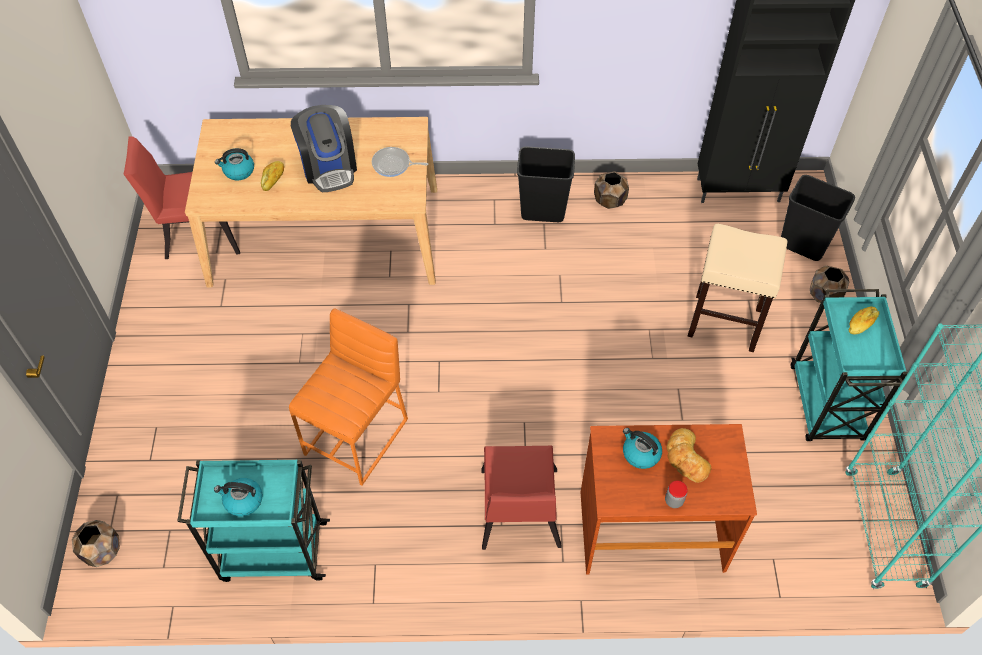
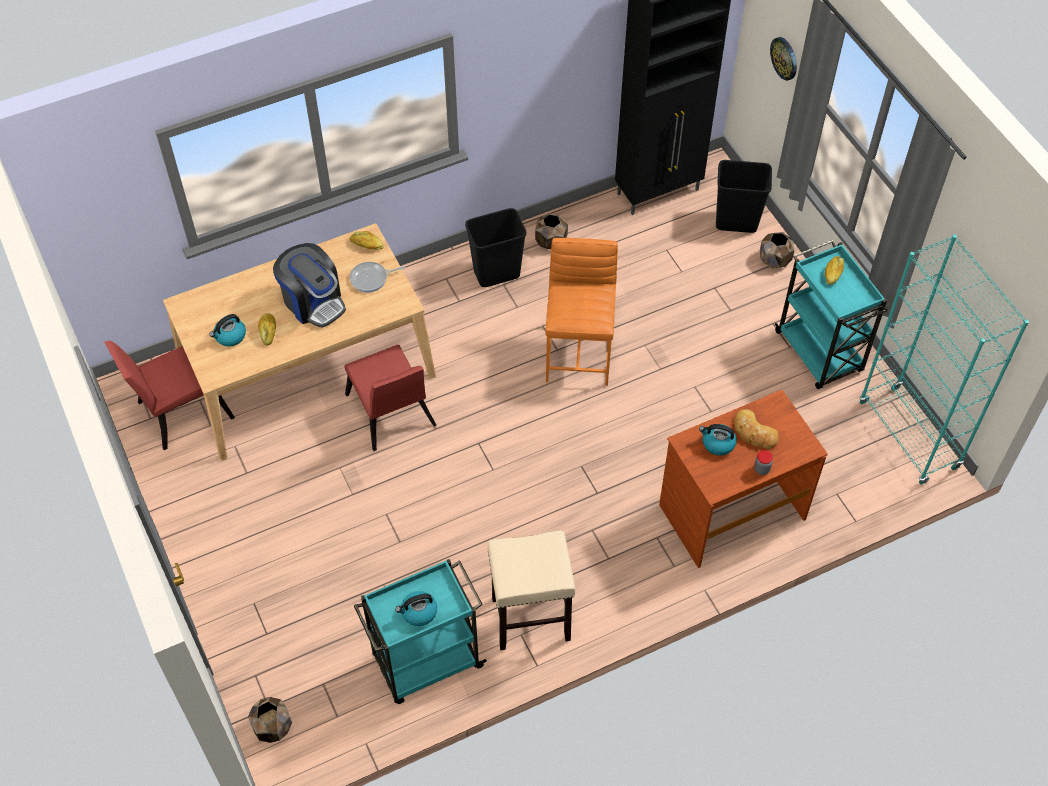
camera: 25 degrees left, 0 degrees up
orange stool [289,308,408,485] -> orange stool moved to [545,238,618,386]
red chair [481,446,562,550] -> red chair moved to [344,345,437,451]
beige stool [688,224,787,352] -> beige stool moved to [488,530,575,650]
none -> bread [350,231,383,250]
none -> wall clock [770,37,797,81]

